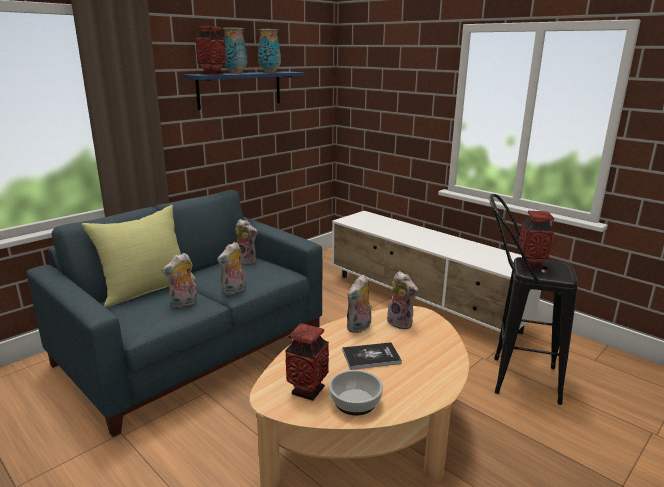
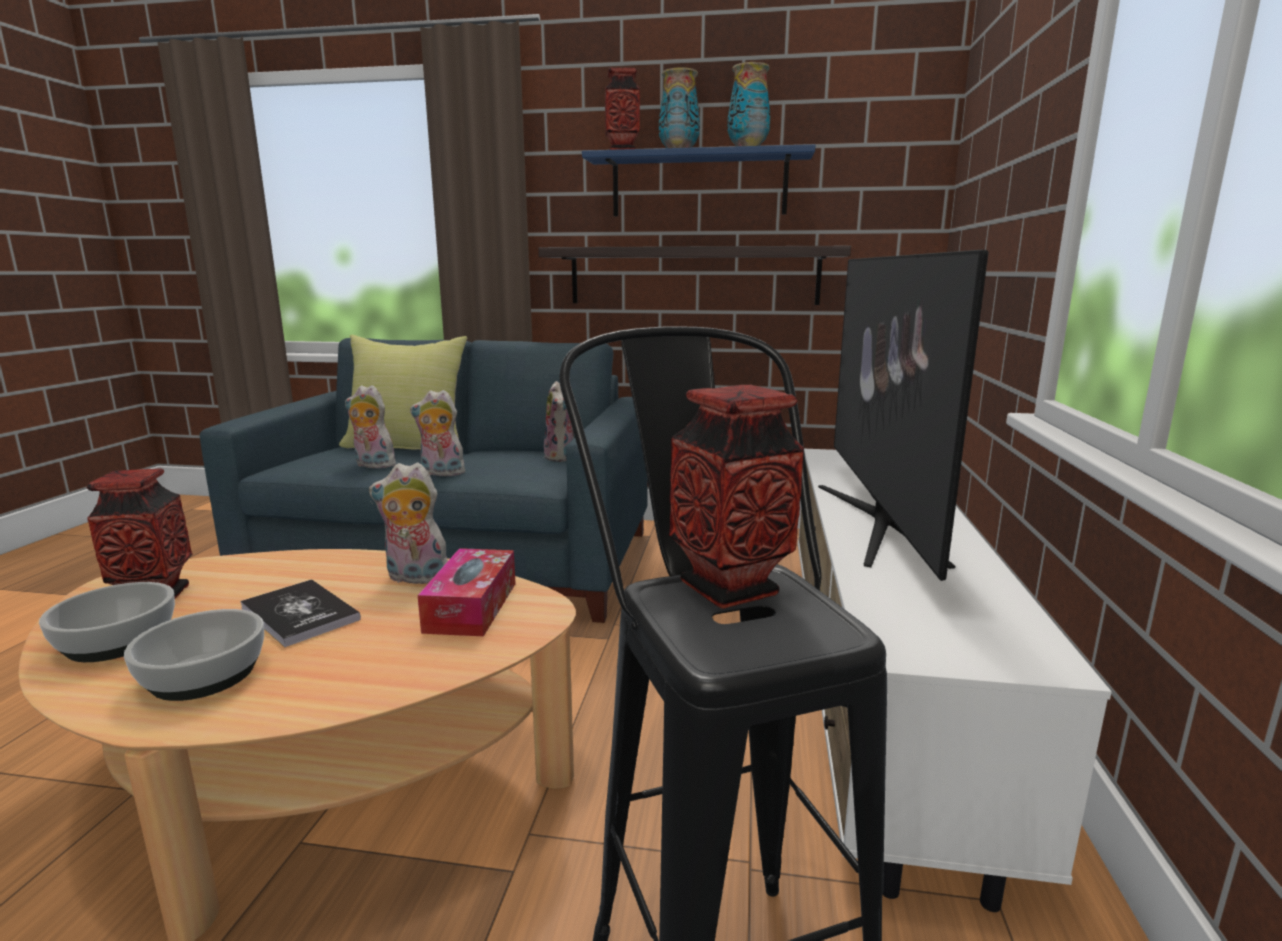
camera: 55 degrees right, 5 degrees down
plush toy [387,271,418,330] -> tissue box [418,548,516,636]
none -> bowl [124,609,264,701]
none -> shelf [538,246,851,305]
none -> television [818,250,988,581]

